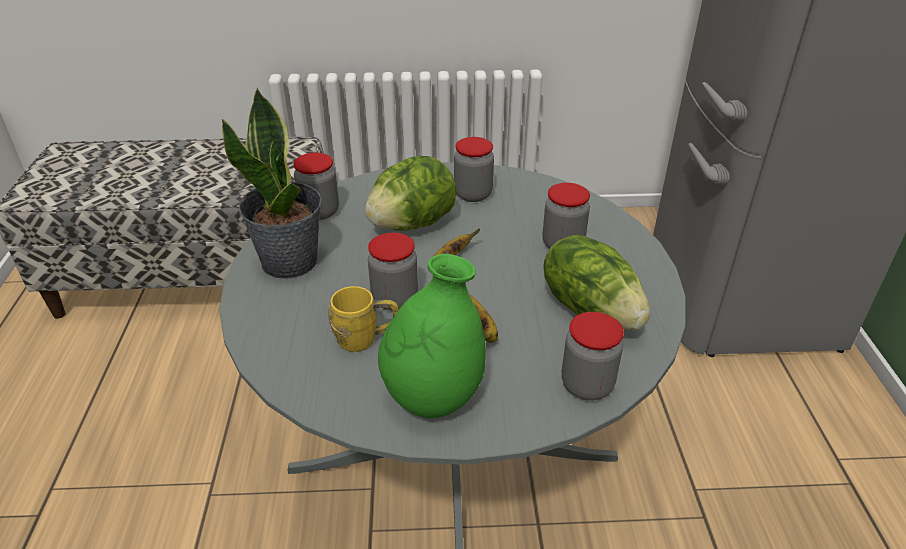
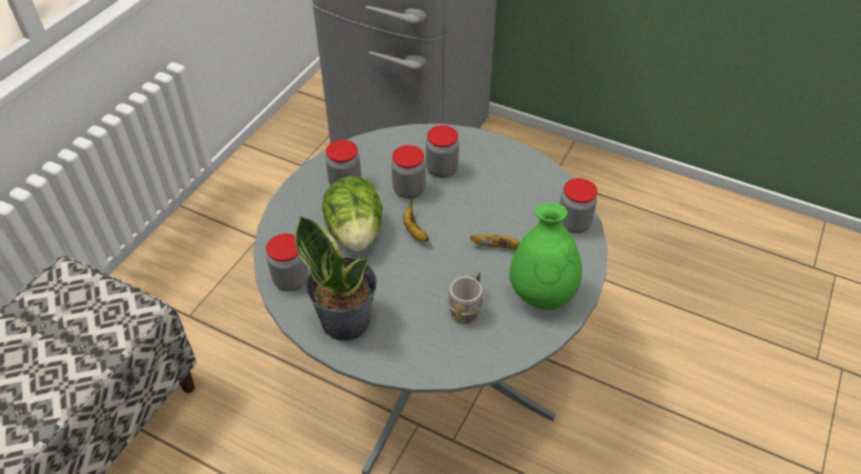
camera: 60 degrees left, 10 degrees up
yellow mug [328,286,398,352] -> grey mug [447,270,483,324]
jar [368,233,418,311] -> jar moved to [391,145,426,199]
lettuce [543,235,651,330] -> none

